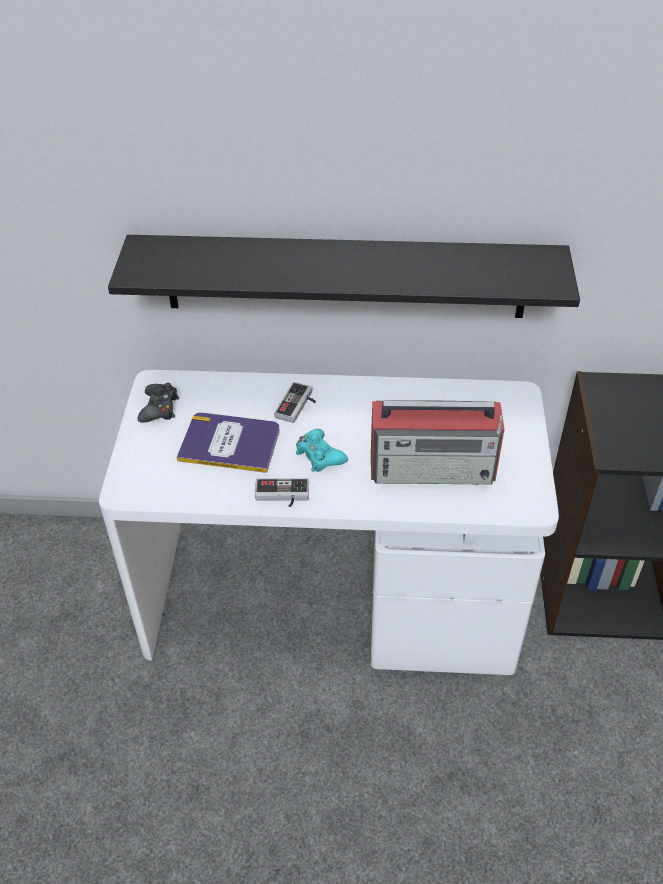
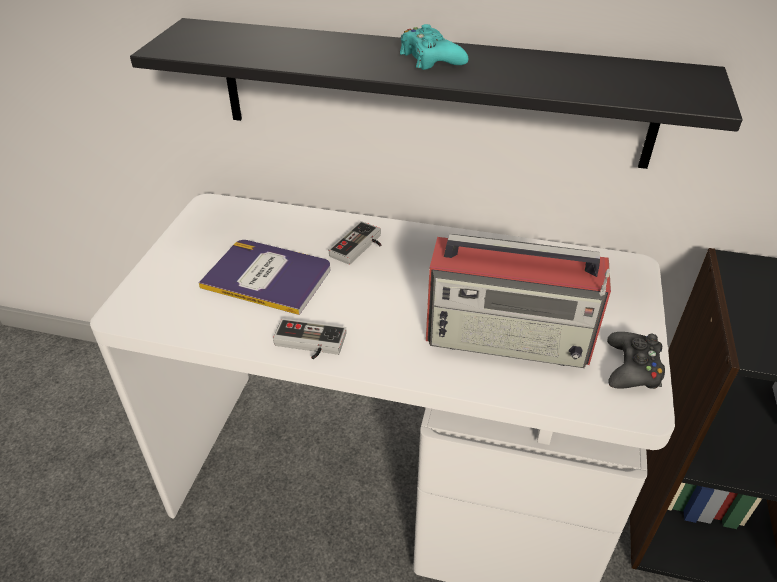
camera: 10 degrees right, 5 degrees down
black game controller [138,383,179,423] -> black game controller moved to [607,332,665,389]
turquoise game controller [296,429,348,472] -> turquoise game controller moved to [399,24,468,70]

